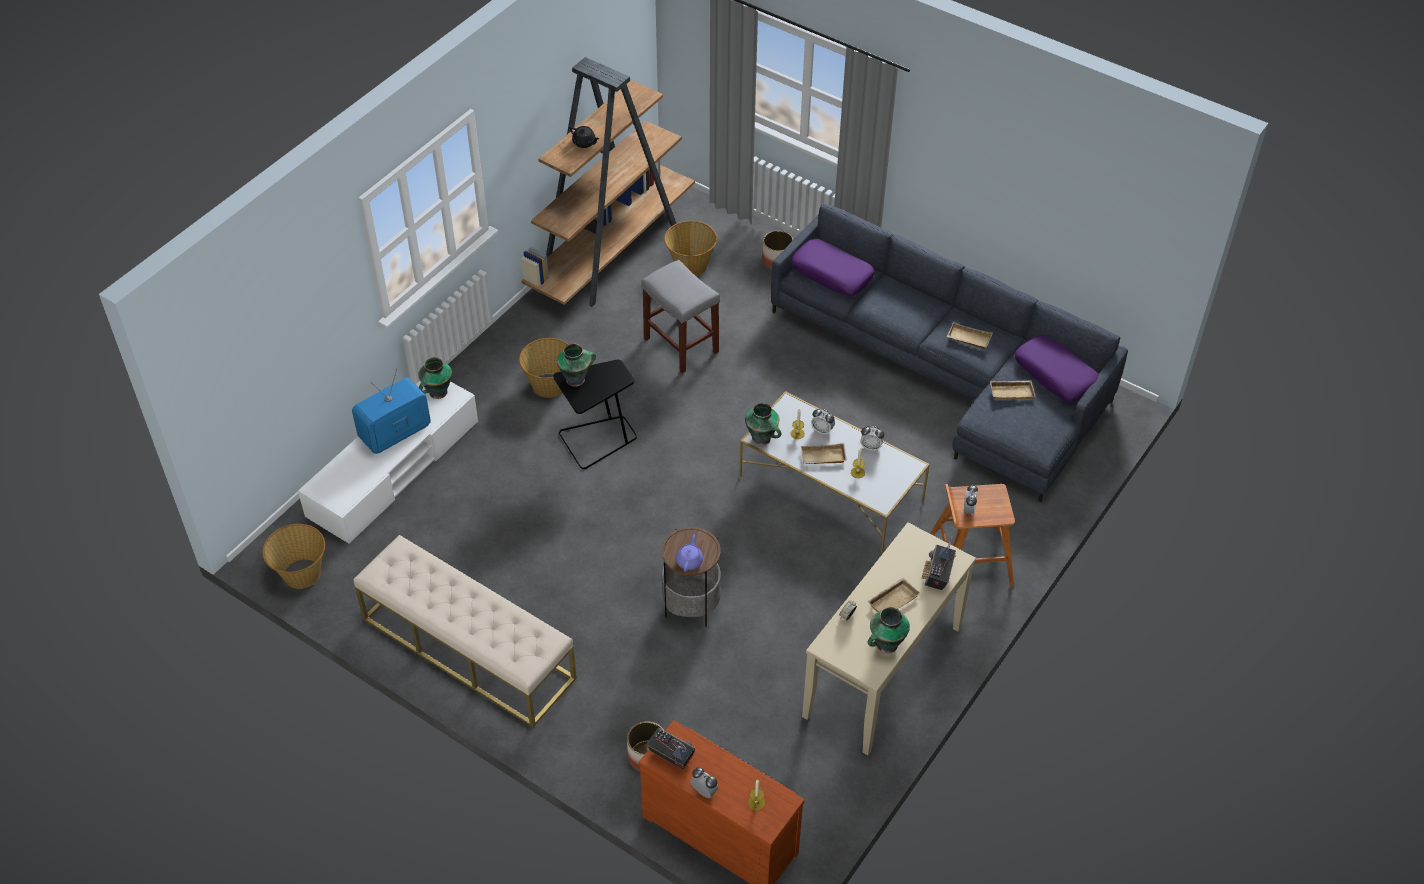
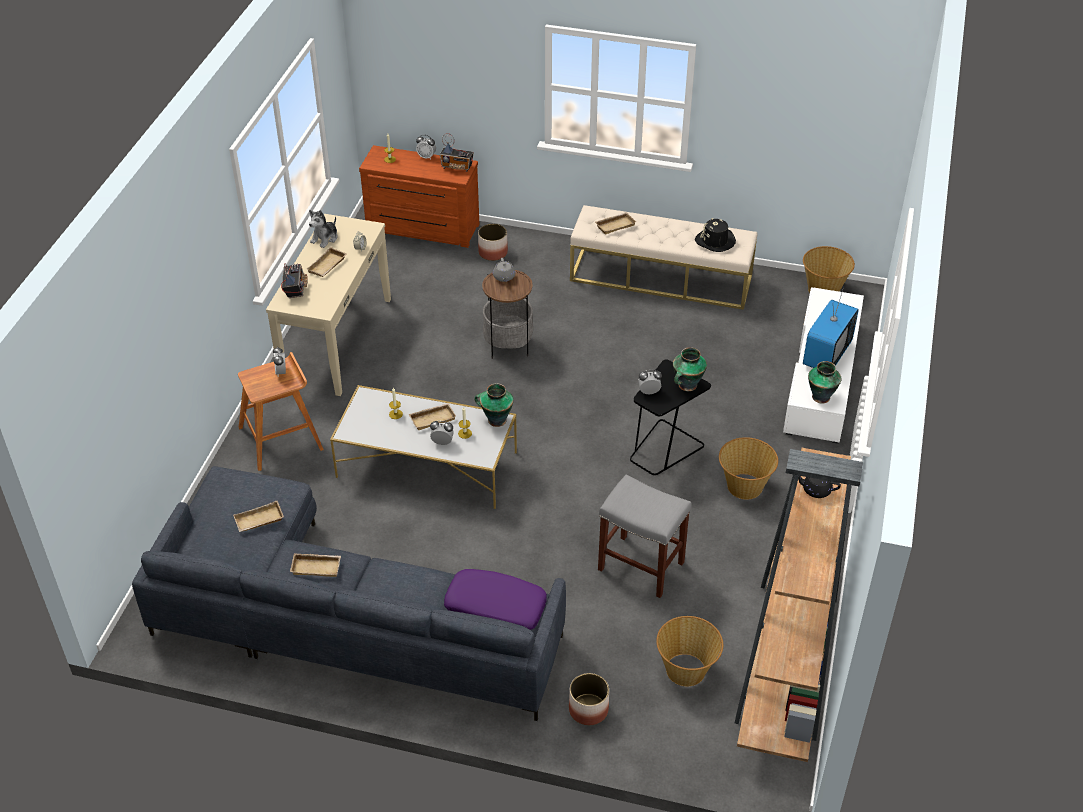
camera: 160 degrees right, 5 degrees down
purple teapot [676,534,703,572] -> grey teapot [493,258,515,282]
alarm clock [860,426,884,451] -> alarm clock moved to [638,370,662,395]
vase [868,607,910,653] -> plush toy [309,210,338,248]
purple pillow [1015,335,1098,402] -> none
none -> beige tray [595,212,636,234]
none -> black hat [695,218,736,252]

